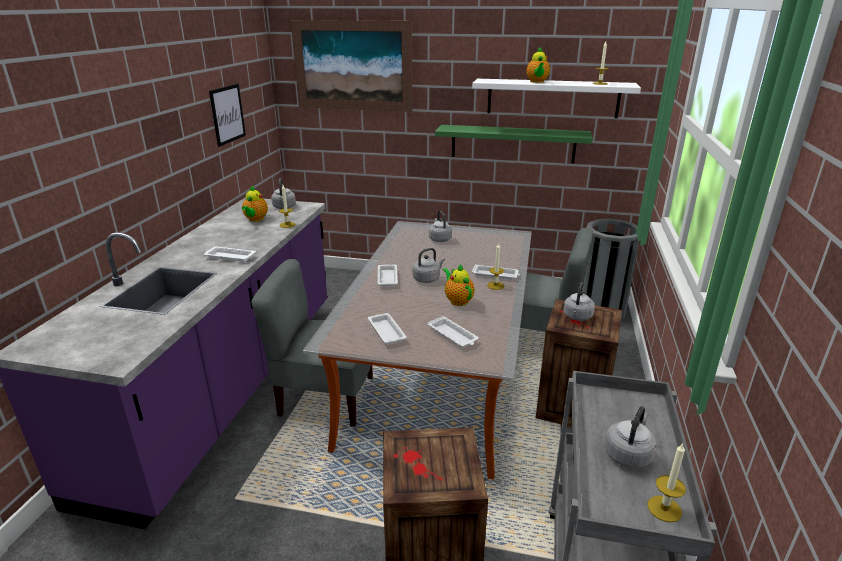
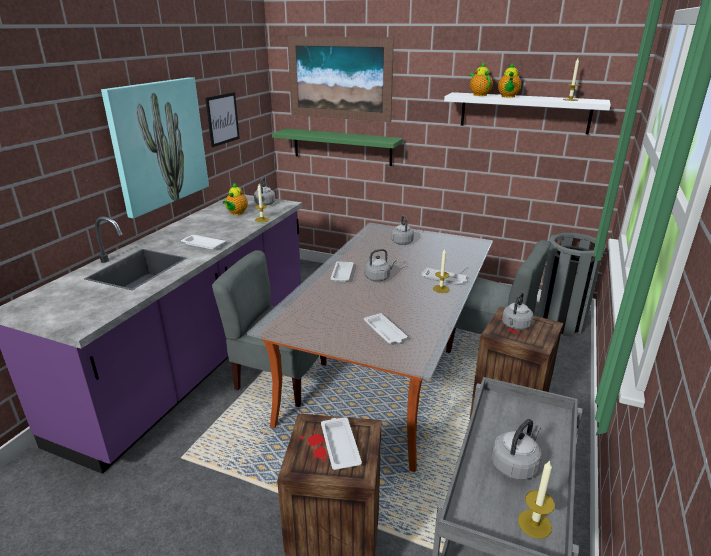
camera: 10 degrees right, 0 degrees up
white tray [368,313,407,344] -> white tray moved to [321,417,362,470]
green shelf [435,125,593,163] -> green shelf moved to [272,128,403,166]
teapot [443,264,475,306] -> teapot moved to [469,61,493,96]
none -> picture [101,77,209,219]

